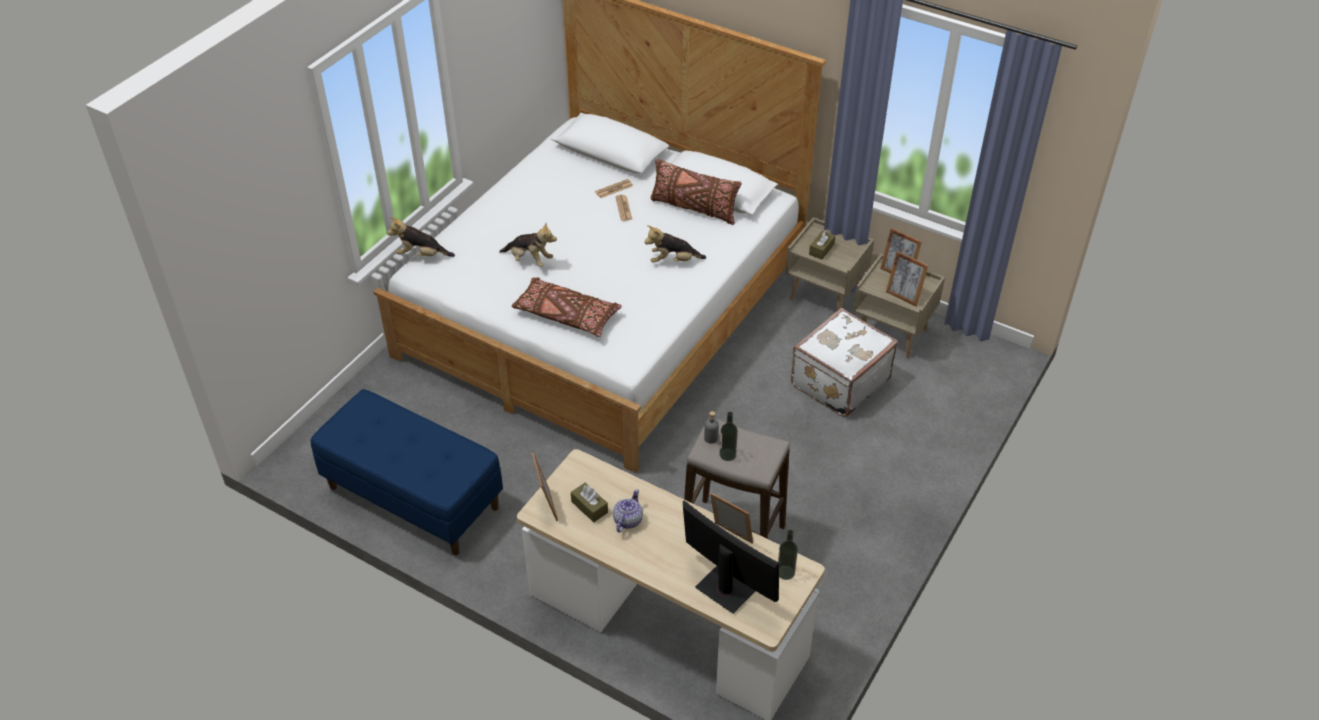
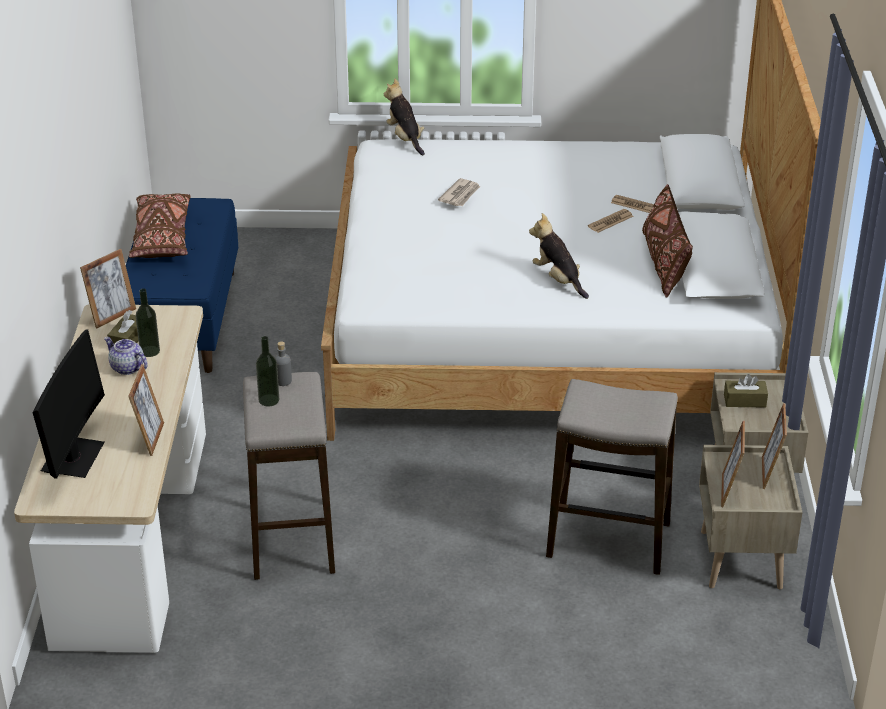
camera: 60 degrees right, 10 degrees down
plush toy [499,223,557,267] -> newspaper [438,178,480,206]
brown pillow [512,277,622,337] -> brown pillow moved to [129,193,191,258]
teapot [613,489,643,532] -> teapot turned 135 degrees counterclockwise [104,337,148,375]
bottle [778,530,798,580] -> bottle moved to [136,289,160,357]
white suitcase [791,308,898,417] -> stool [546,379,678,575]

